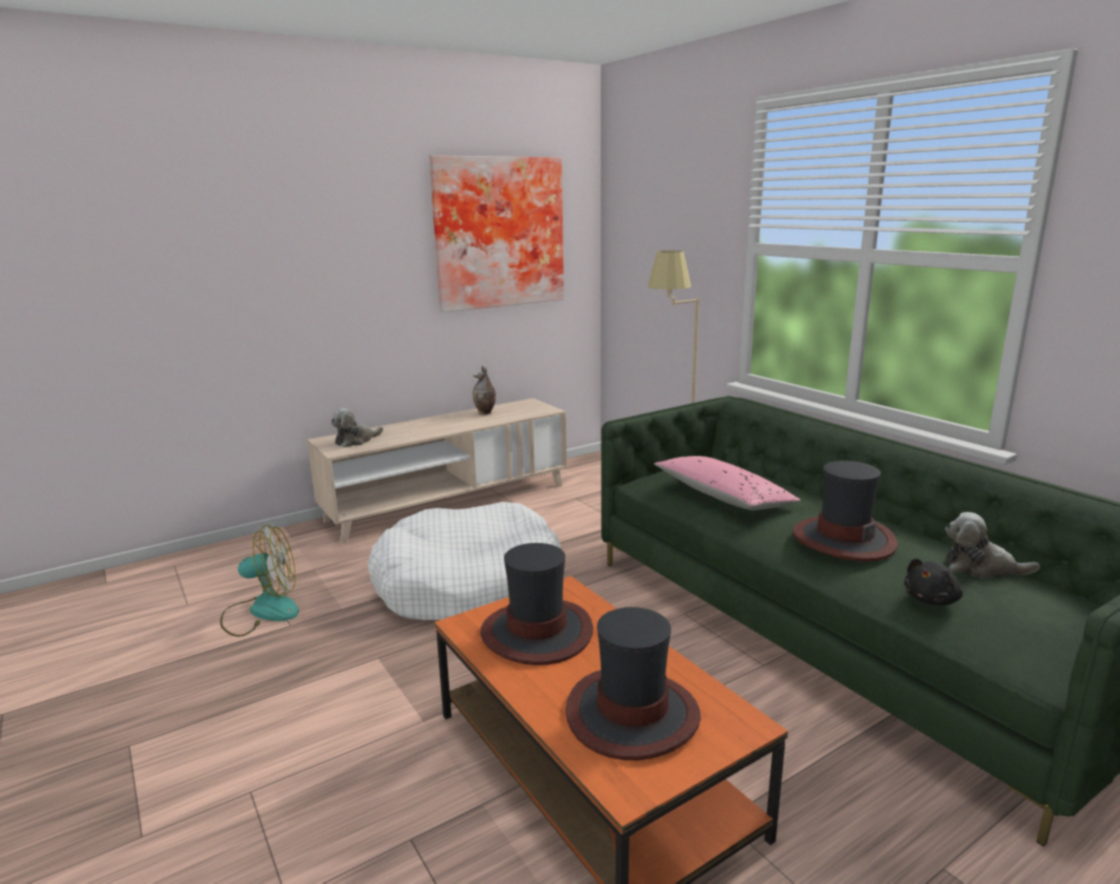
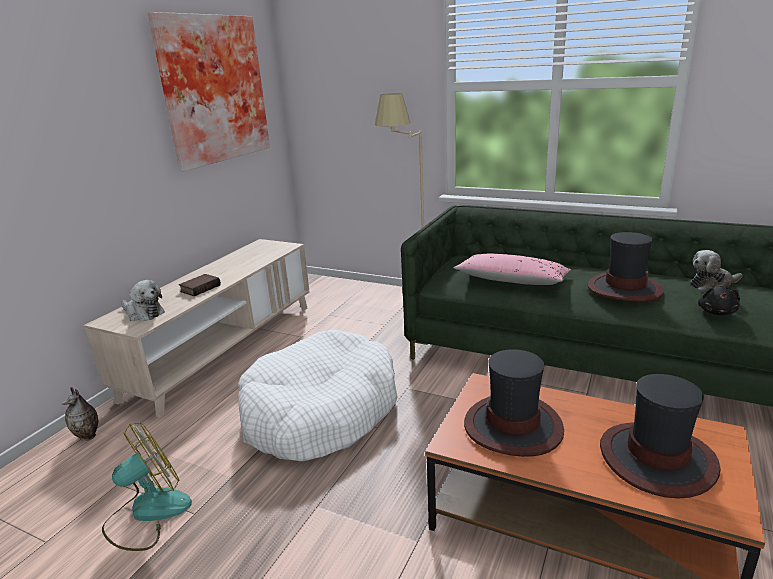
camera: 30 degrees left, 5 degrees up
plush toy [331,408,383,448] -> plush toy turned 75 degrees counterclockwise [122,280,165,321]
vase [473,366,496,415] -> vase moved to [62,387,98,441]
none -> book [179,274,221,296]

